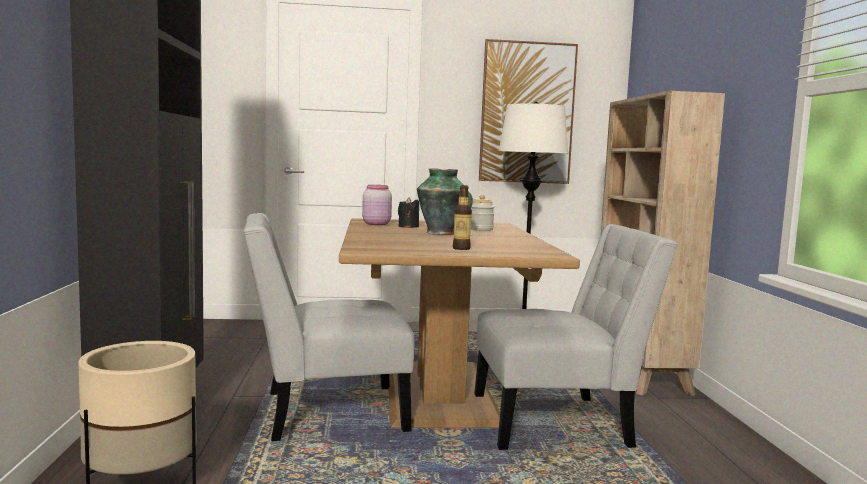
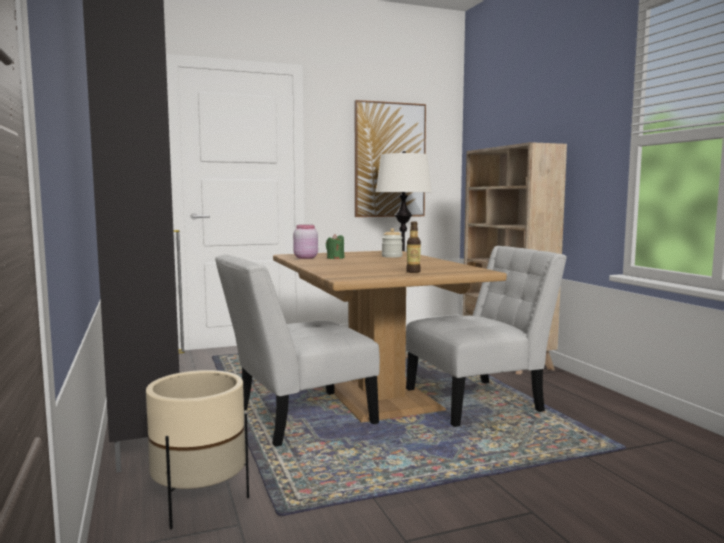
camera: 15 degrees left, 0 degrees up
black candle [398,197,419,228] -> green candle [326,234,344,259]
vase [417,169,473,235] -> none

